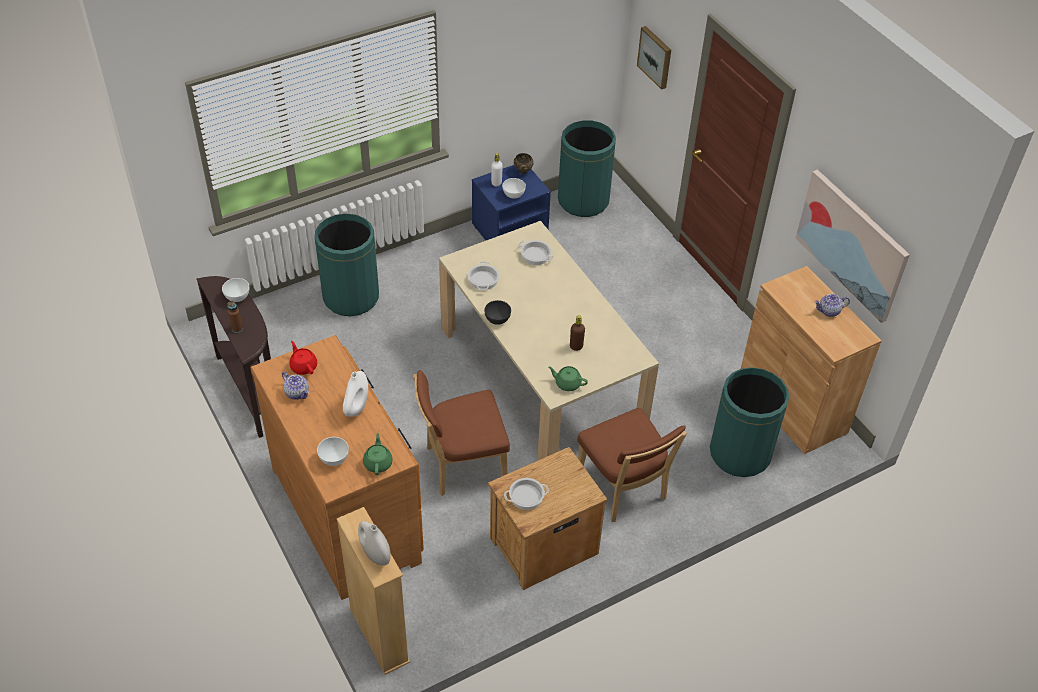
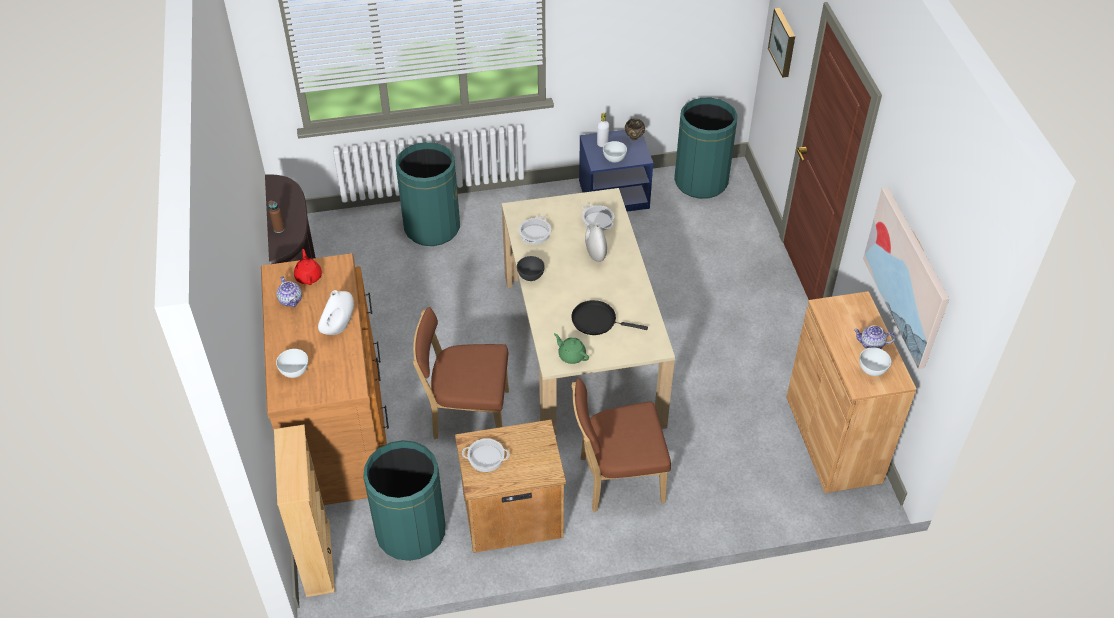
camera: 20 degrees right, 0 degrees up
white bowl [222,278,249,302] -> white bowl moved to [859,347,891,376]
white vase [358,521,391,566] -> white vase moved to [585,223,607,262]
green teapot [363,433,393,475] -> none
brown bottle [570,315,585,351] -> black frying pan [571,300,648,335]
brown chair [577,408,687,522] -> brown chair turned 90 degrees clockwise [572,378,671,512]
green trash can [710,367,789,477] -> green trash can moved to [363,440,445,561]

